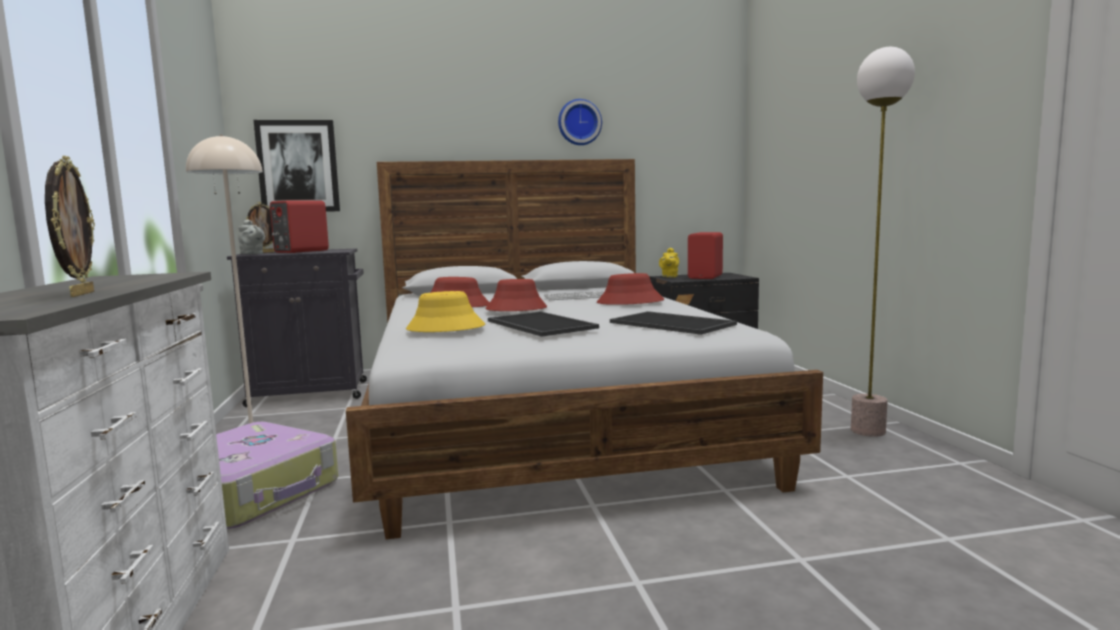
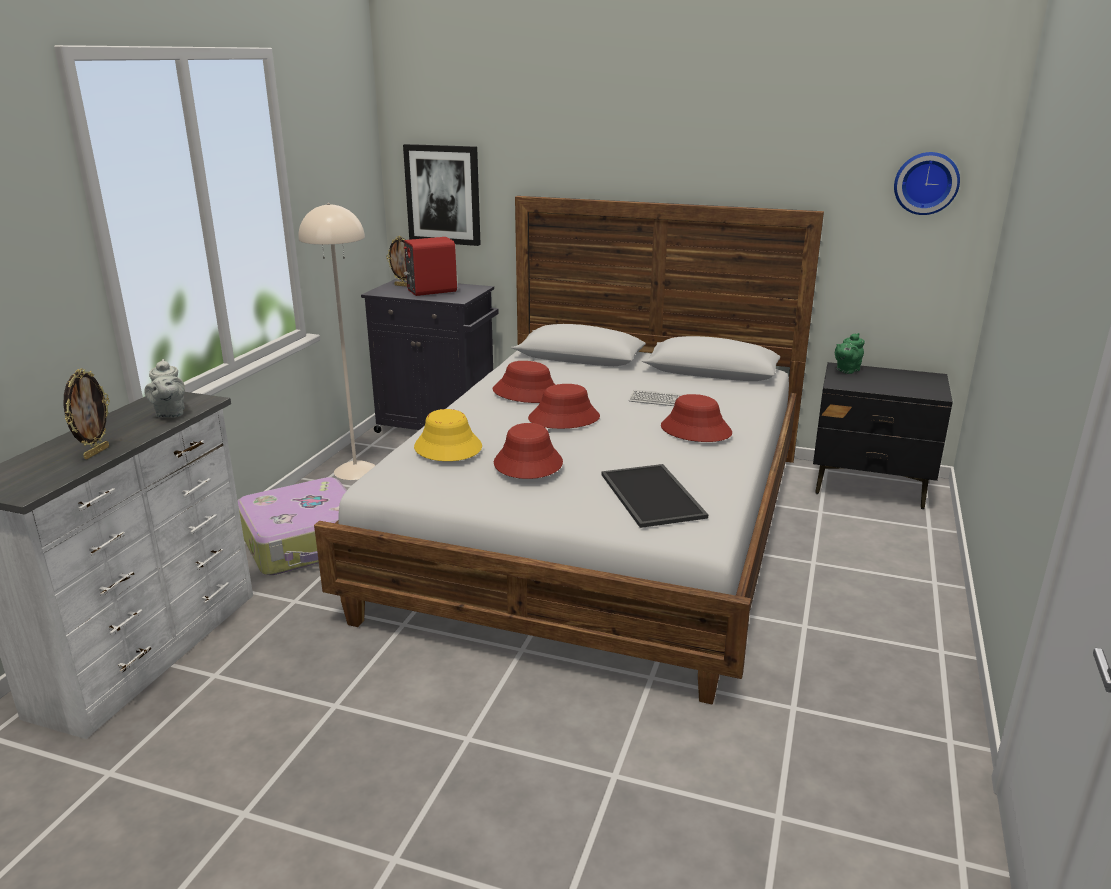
camera: 30 degrees right, 15 degrees up
grey teapot [238,219,265,254] -> grey teapot moved to [144,359,185,418]
tray [488,311,599,337] -> red hat [494,423,563,479]
wall clock [558,99,602,145] -> wall clock moved to [894,152,960,215]
yellow teapot [659,248,679,278] -> green teapot [835,333,865,374]
red speaker [688,232,723,279] -> none
floor lamp [851,47,915,437] -> none

